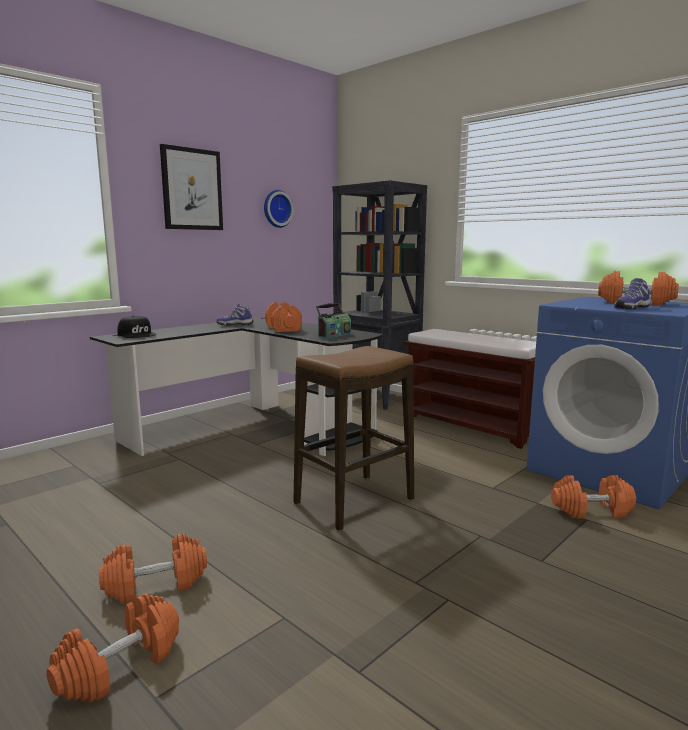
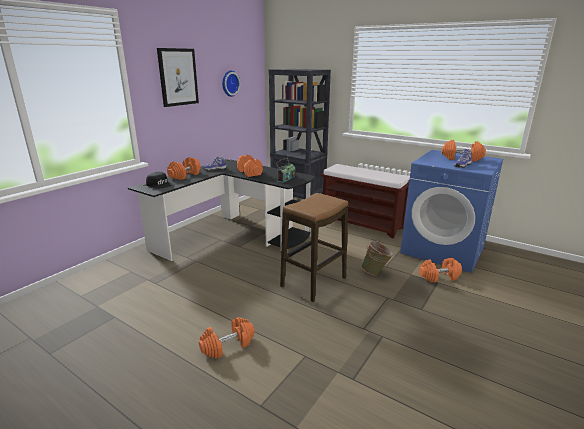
camera: 10 degrees left, 10 degrees up
orange dumbbell [46,593,179,703] -> orange dumbbell moved to [167,157,201,180]
none -> green bucket [361,241,394,275]

